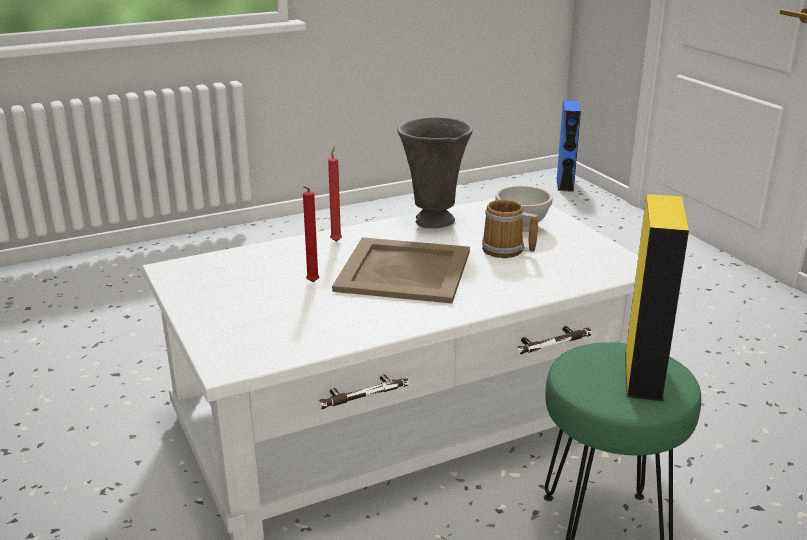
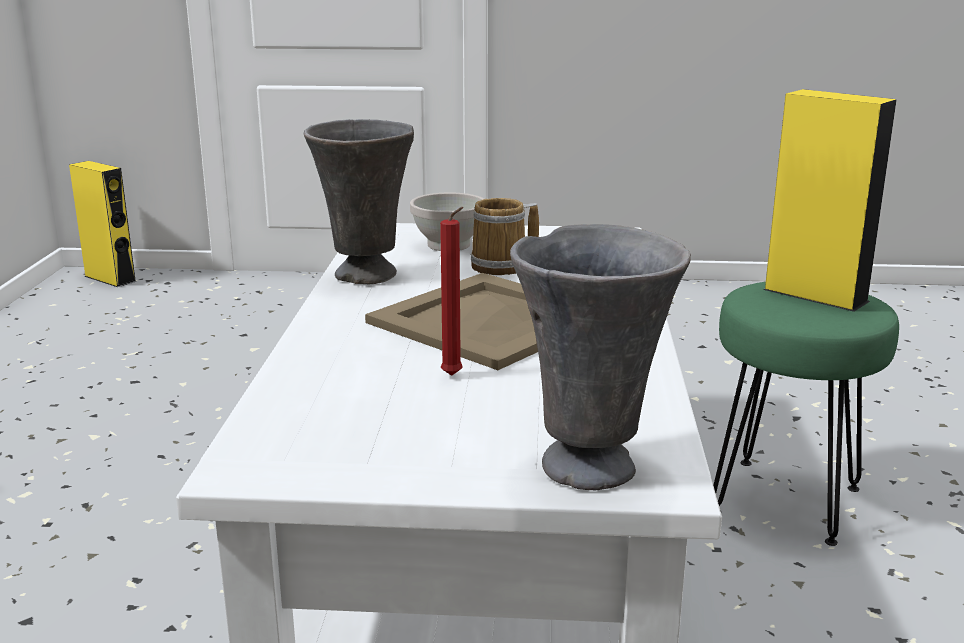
camera: 60 degrees left, 5 degrees down
red candle [328,147,342,242] -> none
blue speaker [556,100,581,192] -> yellow speaker [69,161,137,287]
none -> grey vase [510,224,691,490]

